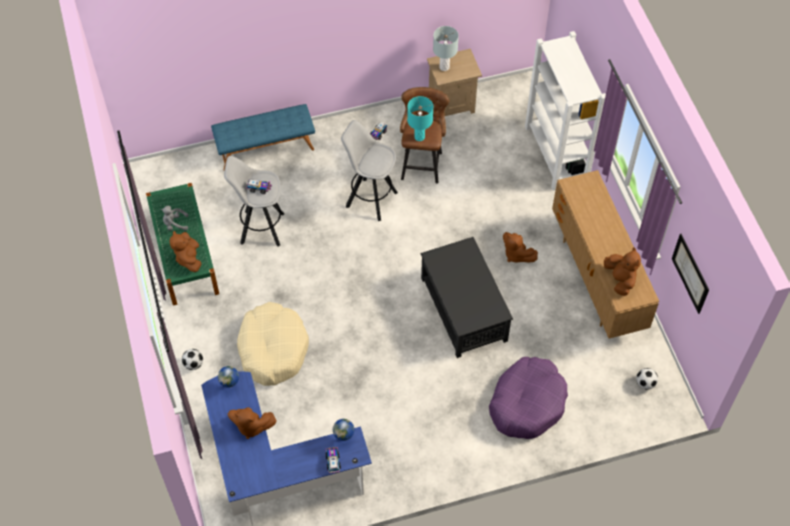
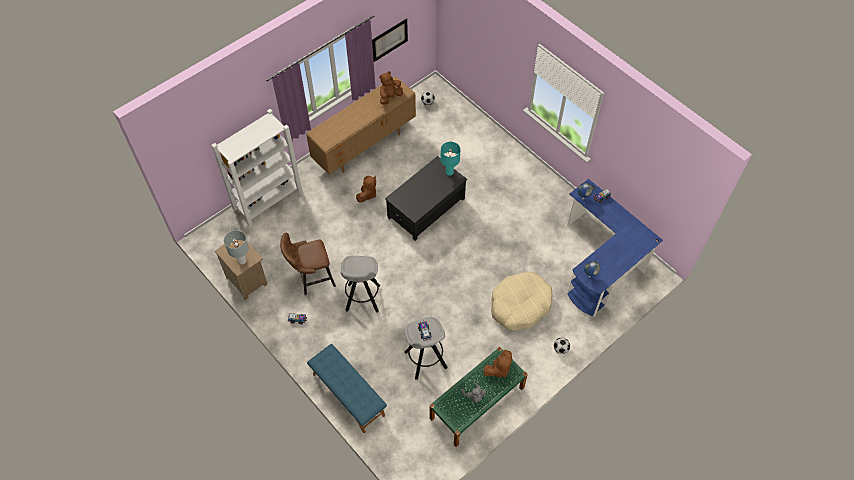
camera: 115 degrees left, 0 degrees up
brown plush toy [228,407,277,439] -> none
turquoise table lamp [407,96,433,141] -> turquoise table lamp moved to [440,142,461,175]
purple dog bed [489,357,568,439] -> none

